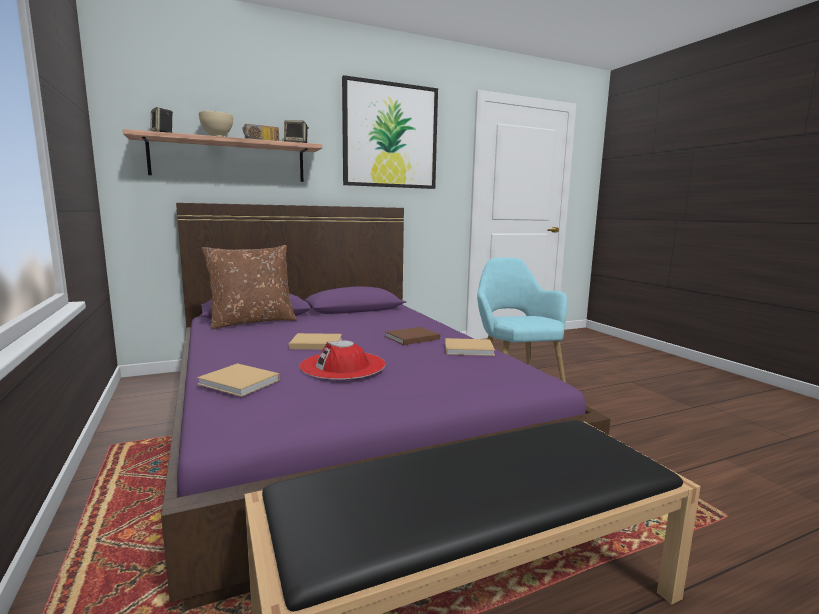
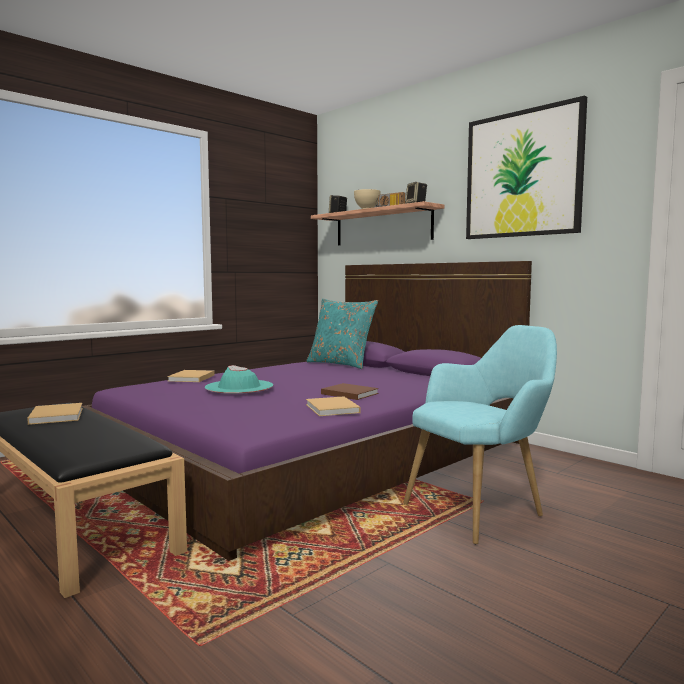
camera: 70 degrees right, 5 degrees down
brown pillow [202,245,297,330] -> turquoise pillow [306,299,378,369]
beige book [289,333,342,350] -> beige book moved to [27,403,83,425]
red hat [300,340,385,380] -> turquoise hat [205,365,273,394]

